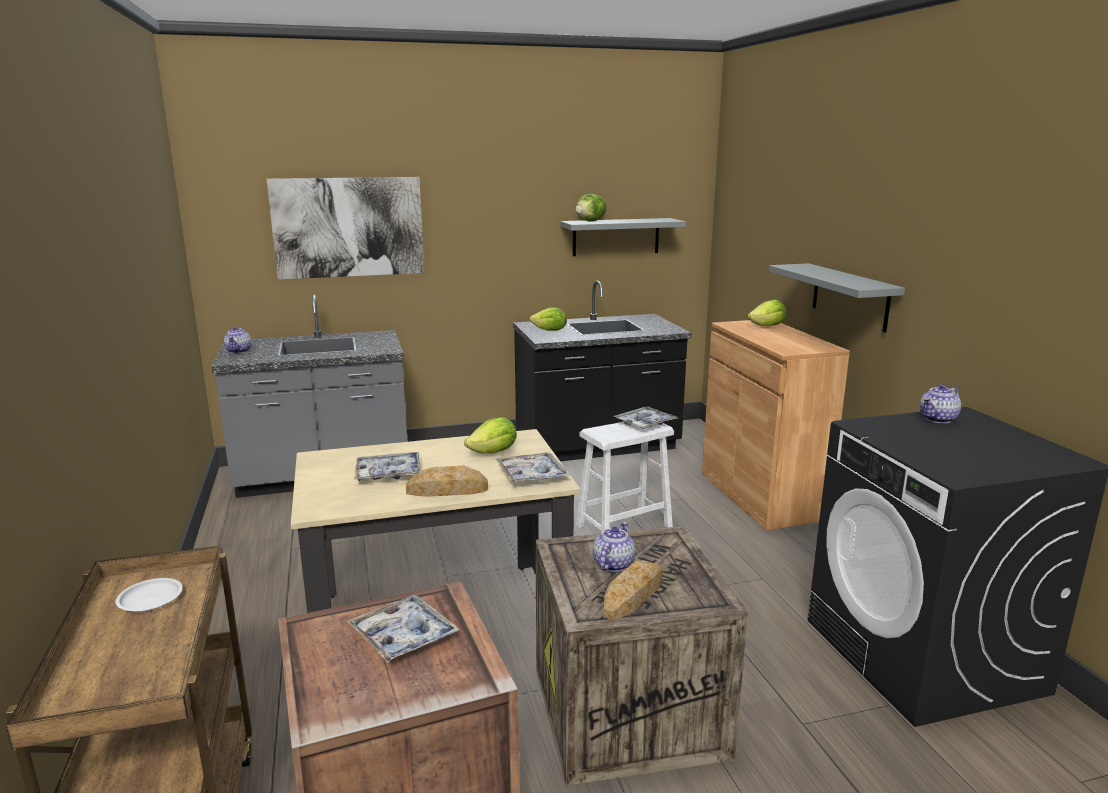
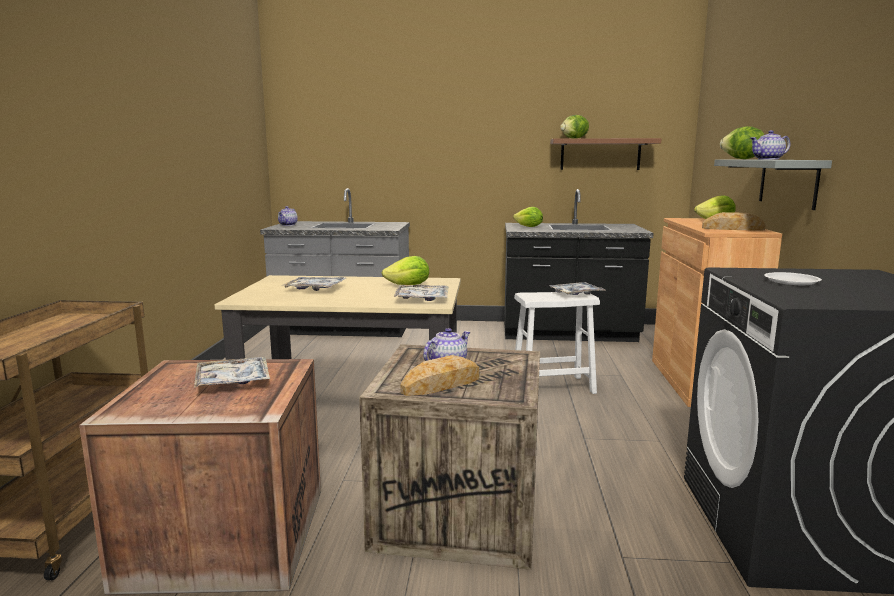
camera: 20 degrees right, 5 degrees down
white plate [116,578,183,612] -> white plate moved to [764,272,822,285]
picture [267,177,424,279] -> none
bread [406,466,488,497] -> bread moved to [702,212,766,231]
grey shelf [560,218,686,256] -> brown shelf [550,138,662,170]
teapot [920,384,961,423] -> teapot moved to [750,130,790,159]
none -> lettuce [720,126,764,159]

